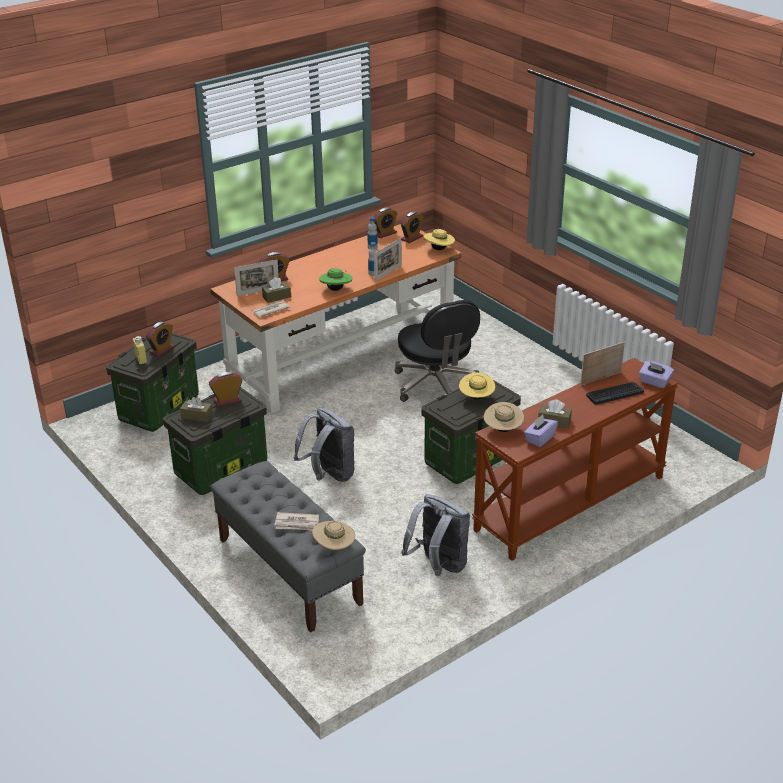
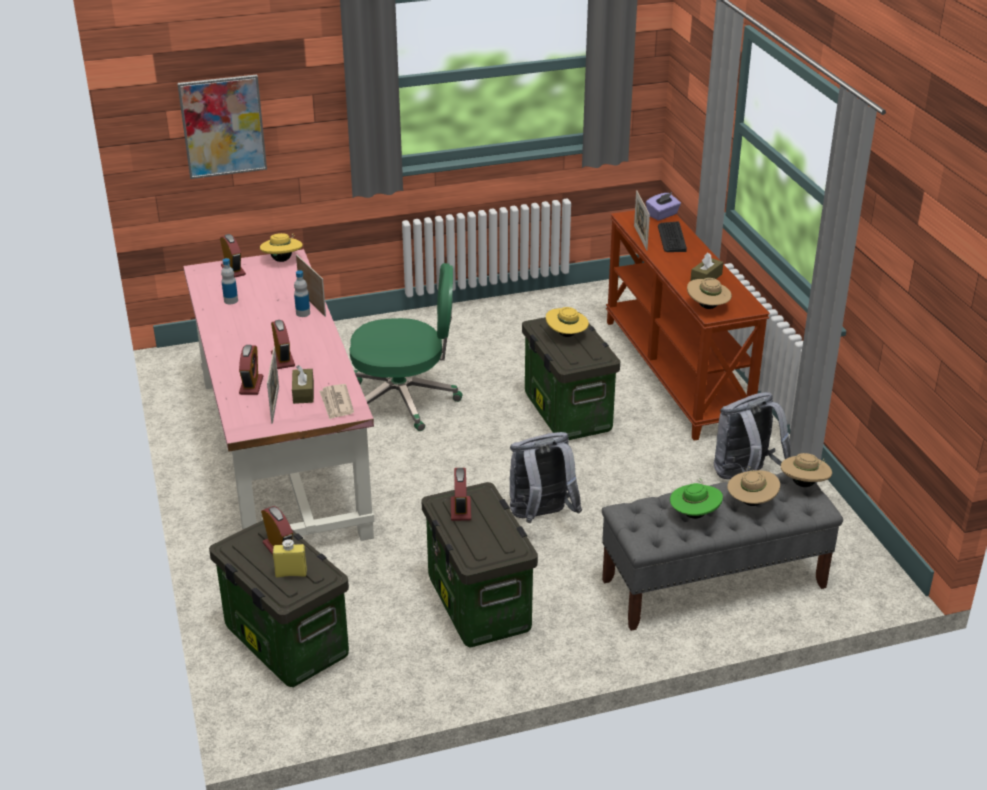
camera: 70 degrees left, 0 degrees up
brown tissue box [180,397,213,422] -> none
orange desk [210,224,461,414] -> pink desk [183,249,375,541]
newspaper [274,512,319,531] -> beige hat [727,466,780,506]
green hat [319,268,352,291] -> green hat moved to [670,478,723,519]
alarm clock [373,208,398,238] -> alarm clock moved to [271,320,295,369]
black office chair [395,300,480,402] -> green office chair [349,263,462,431]
purple tissue box [524,415,558,447] -> none
none -> picture [177,75,267,179]

